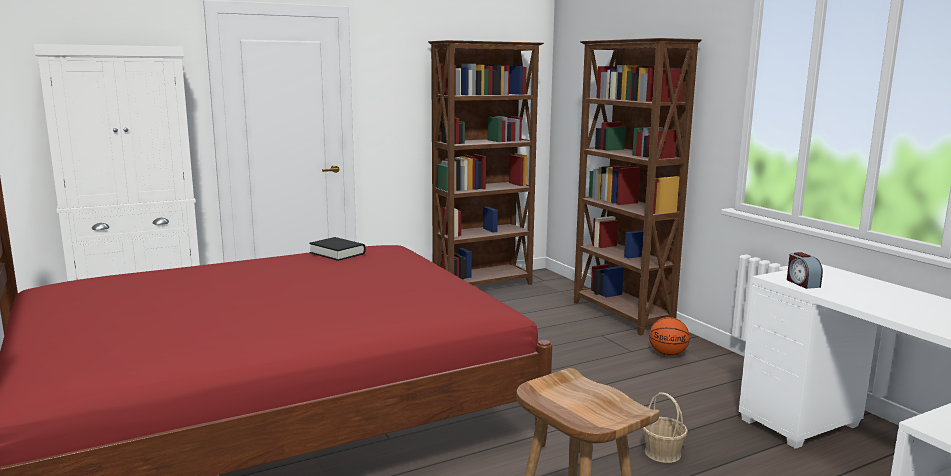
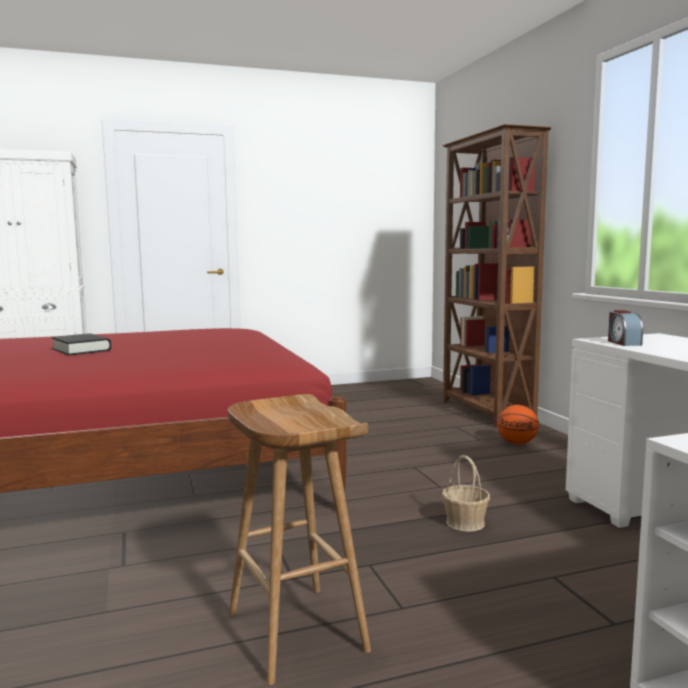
camera: 10 degrees right, 5 degrees down
black book [309,237,365,261] -> black book moved to [51,333,111,355]
brown bookcase [428,40,544,286] -> none

